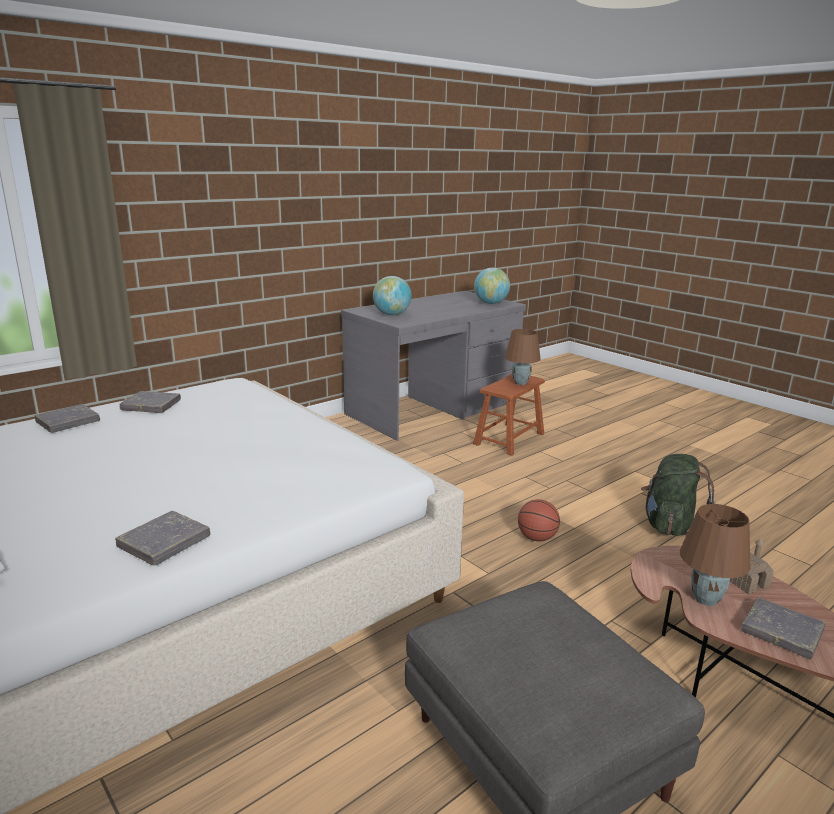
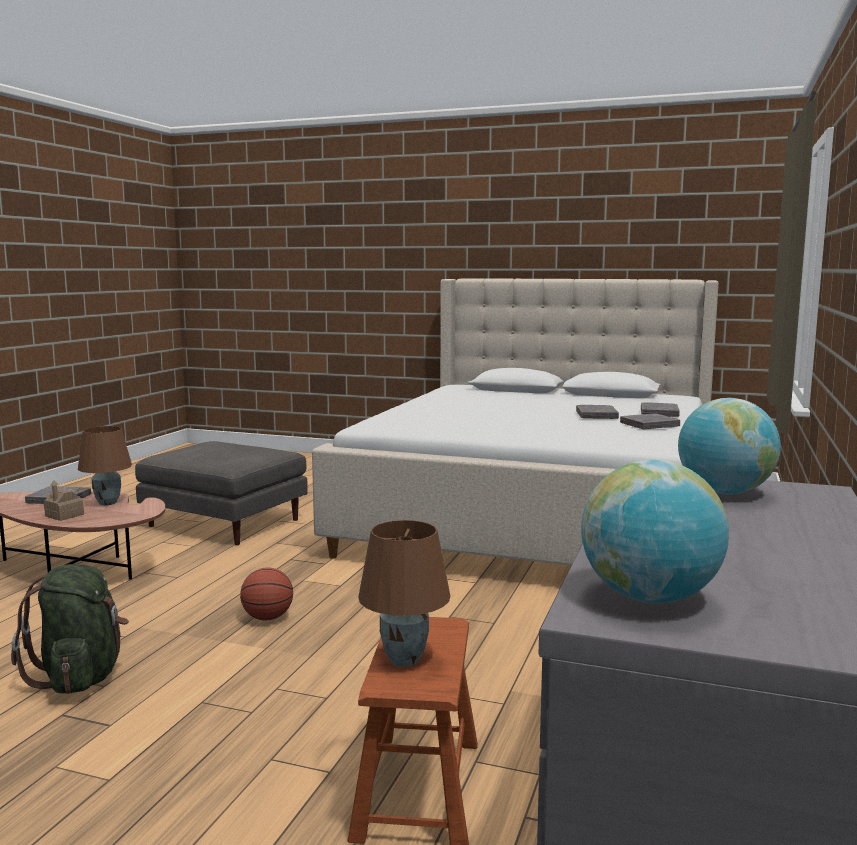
camera: 150 degrees right, 10 degrees down
grey book [115,511,210,566] -> grey book moved to [576,405,619,419]

